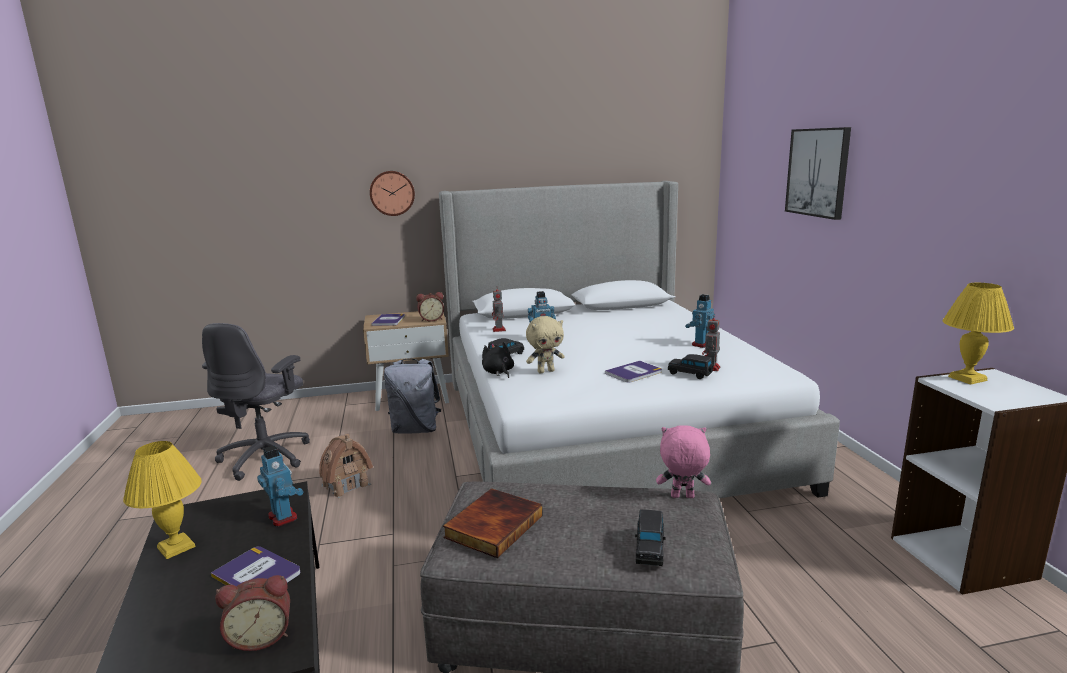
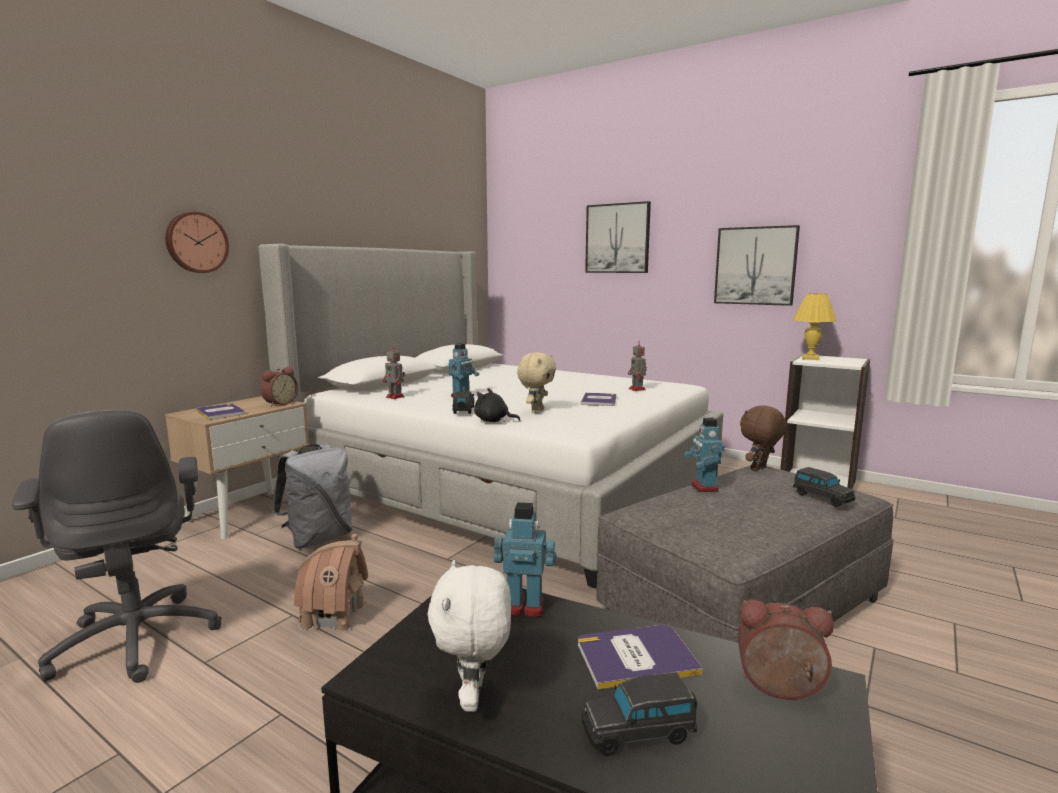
camera: 45 degrees left, 5 degrees down
yellow table lamp [123,441,202,559] -> white plush toy [428,560,511,712]
alarm clock [215,575,290,651] -> alarm clock turned 105 degrees counterclockwise [738,599,834,700]
book [443,488,543,558] -> none
pink plush toy [656,425,711,498] -> brown plush toy [740,405,787,471]
black toy car [668,354,714,379] -> black toy car moved to [582,672,697,756]
toy robot [685,294,715,348] -> toy robot moved to [684,417,724,492]
none -> picture [714,225,800,306]

